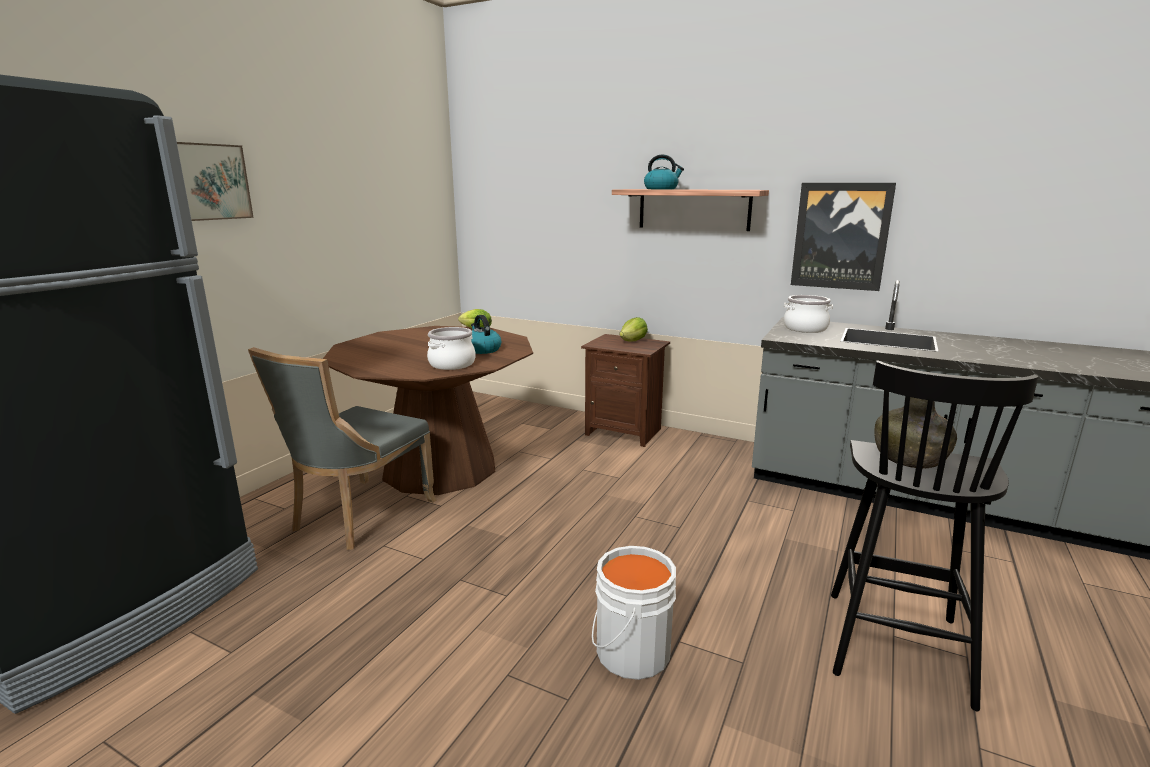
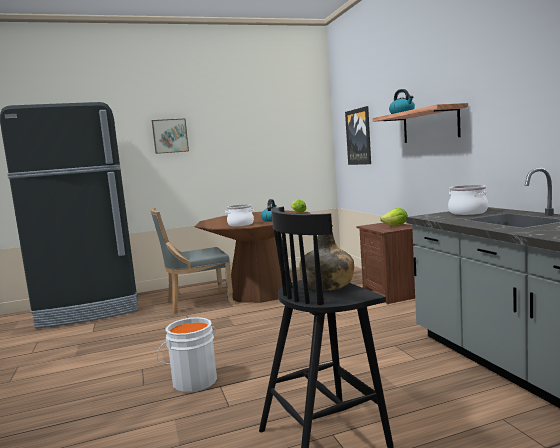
camera: 45 degrees right, 10 degrees down
picture [791,183,896,291] -> picture moved to [345,106,371,165]

